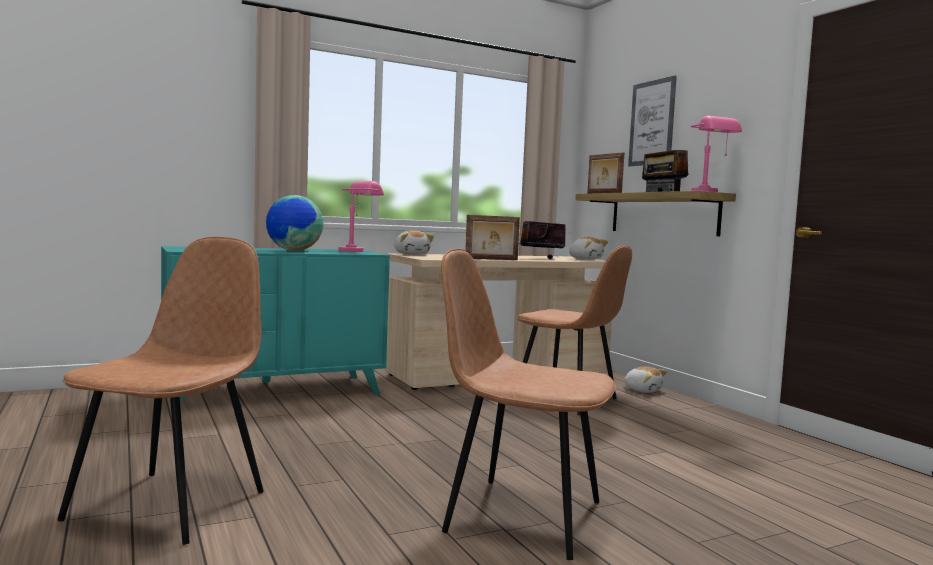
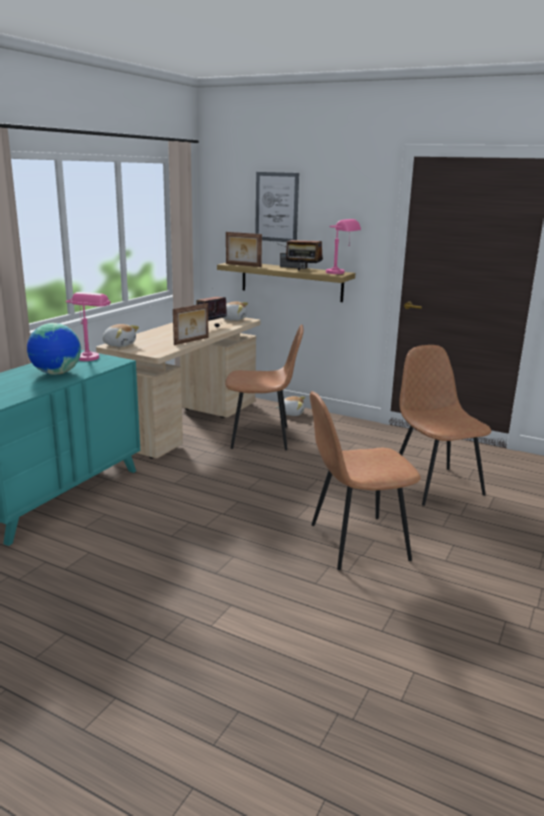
camera: 35 degrees left, 15 degrees up
brown chair [57,237,264,545] -> brown chair moved to [399,345,491,506]

